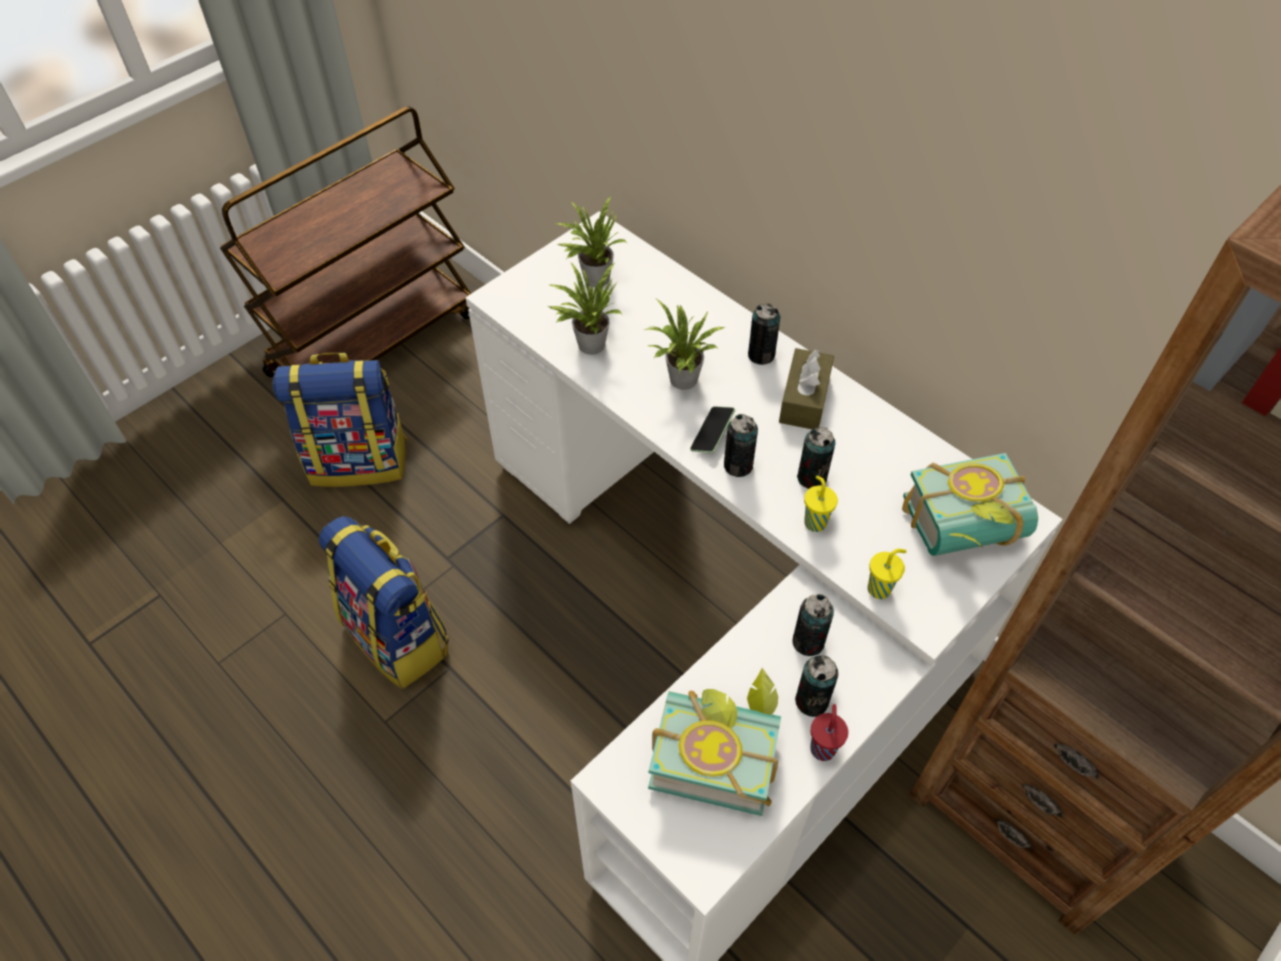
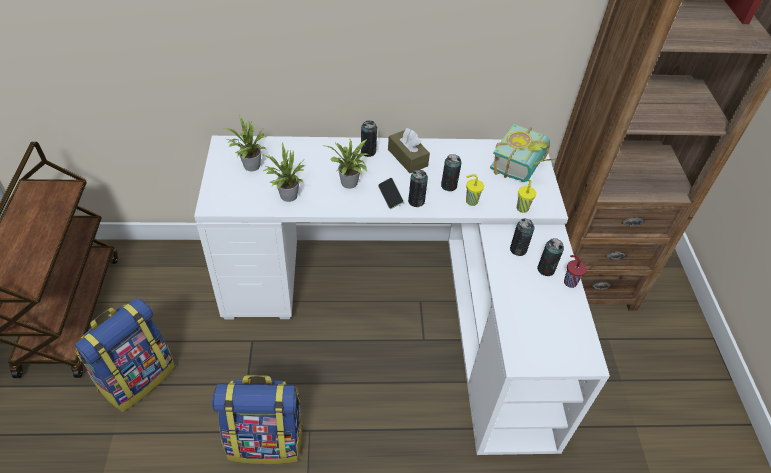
camera: 50 degrees left, 5 degrees down
book [648,668,781,816] -> none

